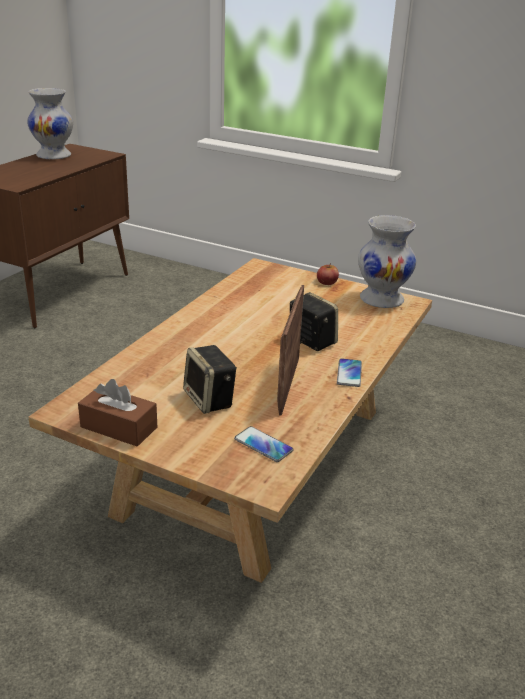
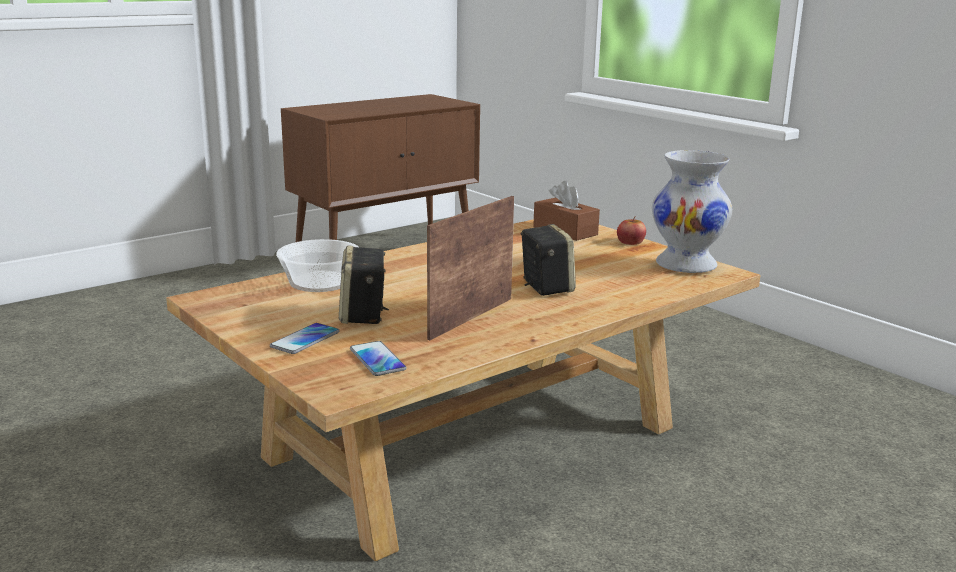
camera: 25 degrees right, 10 degrees down
white vase [27,88,73,159] -> none
brown tissue box [78,379,157,447] -> brown tissue box moved to [533,181,600,241]
phone [337,358,362,387] -> phone moved to [270,323,339,354]
none -> bowl [276,239,359,292]

